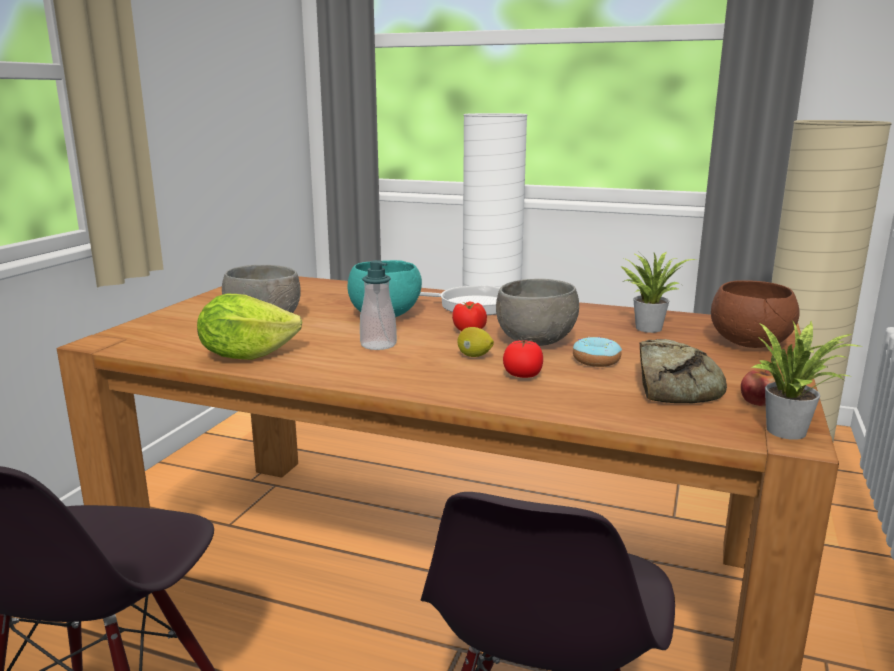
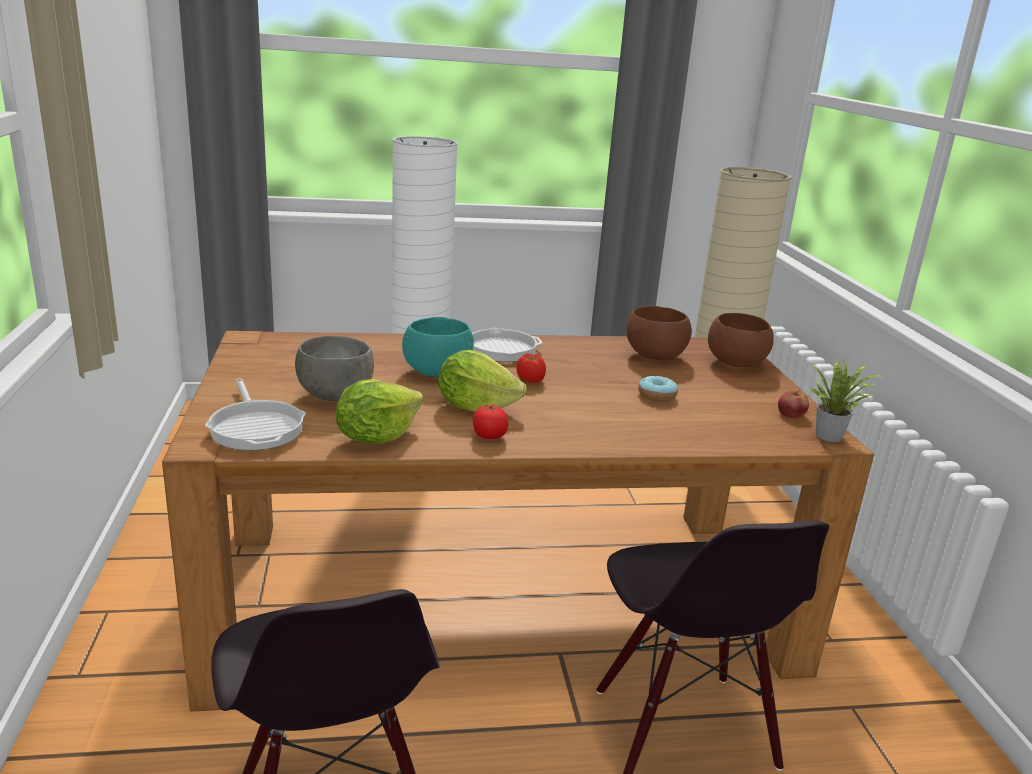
camera: 30 degrees left, 5 degrees up
soap dispenser [360,260,397,350] -> lettuce [438,350,527,412]
lemon [457,327,494,357] -> none
grey bowl [496,279,579,346] -> none
tomato [503,340,543,378] -> tomato moved to [473,405,508,439]
potted plant [621,252,695,333] -> brown bowl [626,306,692,360]
bread [640,339,727,403] -> none
none -> frying pan [205,378,306,450]

